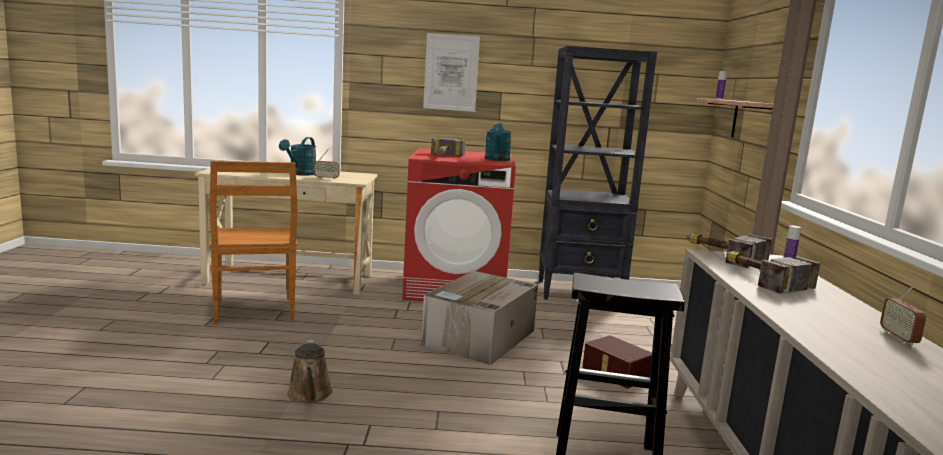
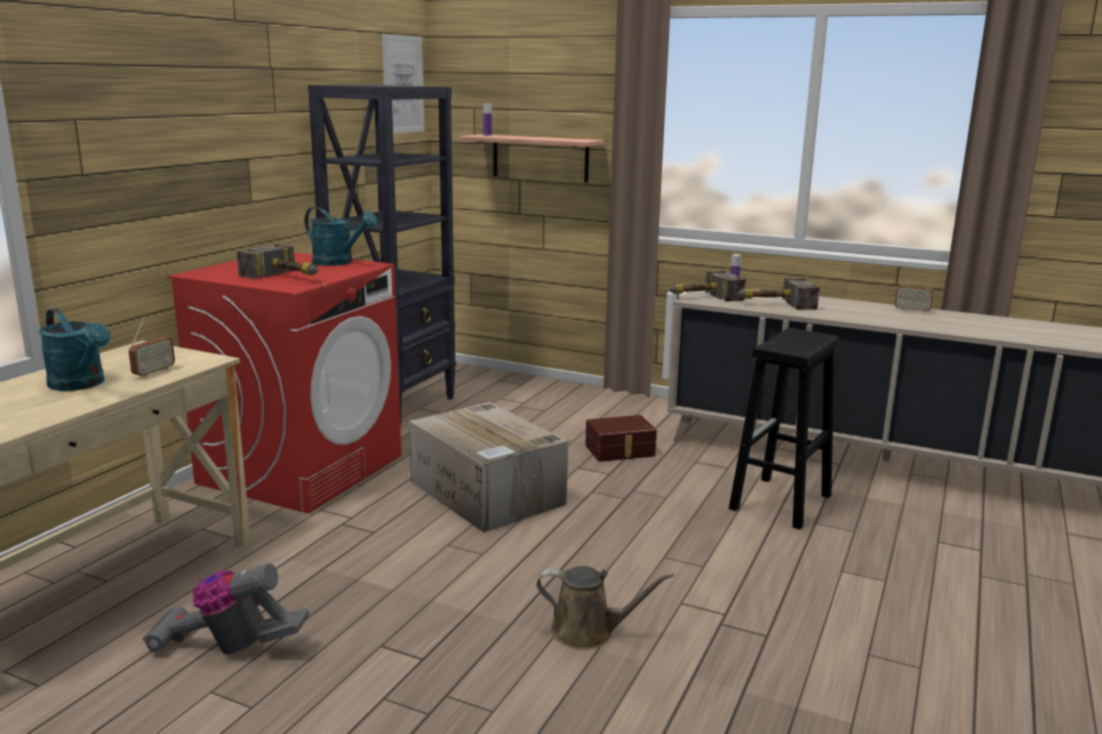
camera: 65 degrees left, 5 degrees up
brown chair [209,161,298,324] -> vacuum cleaner [143,563,309,655]
picture [423,33,480,112] -> picture moved to [382,34,424,134]

